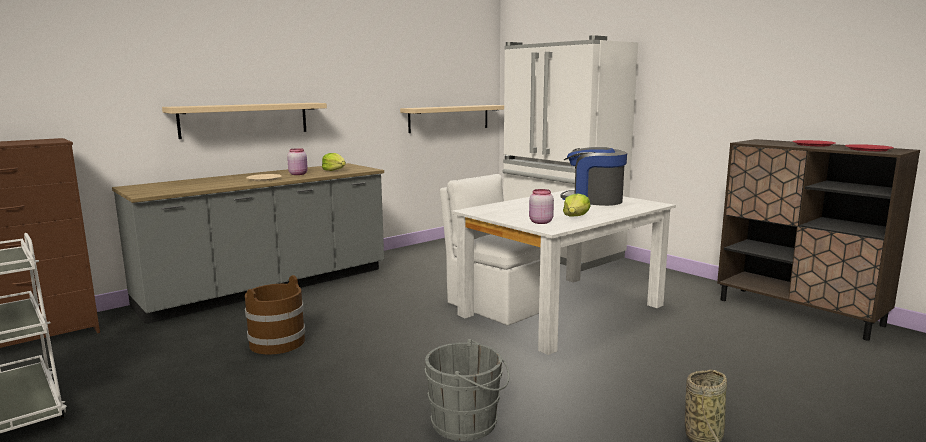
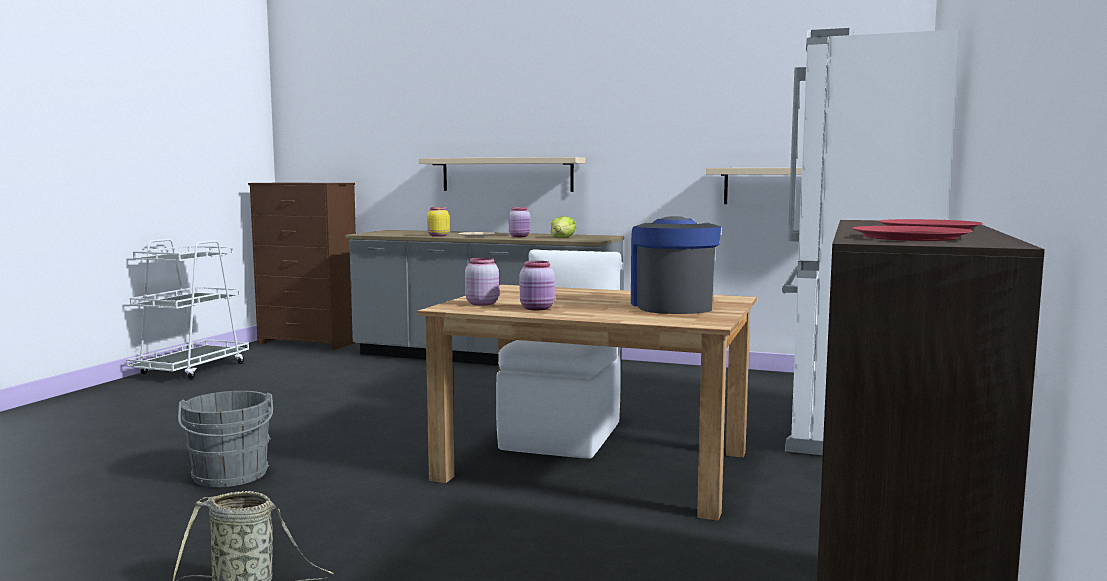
camera: 60 degrees right, 5 degrees down
brown bucket [245,275,305,355] -> none
white dining table [451,189,676,355] -> brown dining table [417,285,757,521]
lettuce [563,193,591,216] -> pink jar [520,261,555,310]
none -> yellow jar [427,207,449,237]

